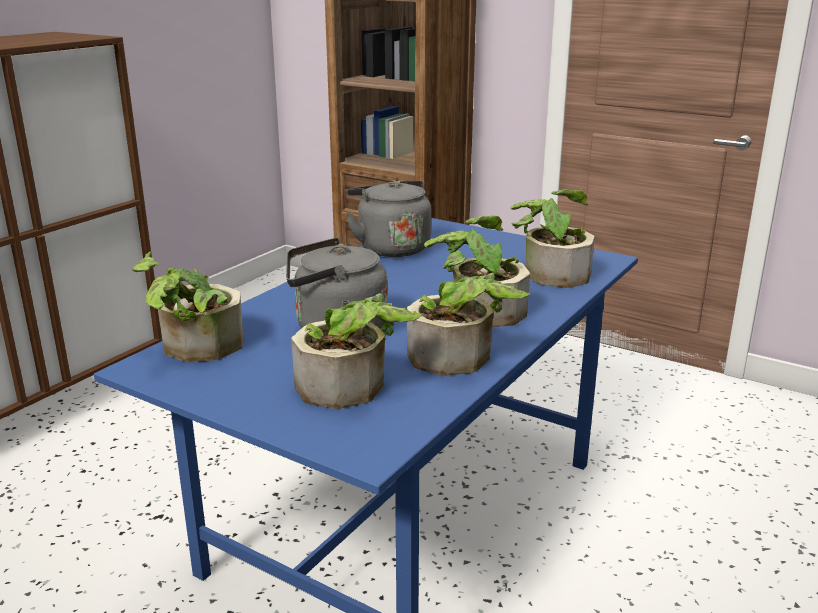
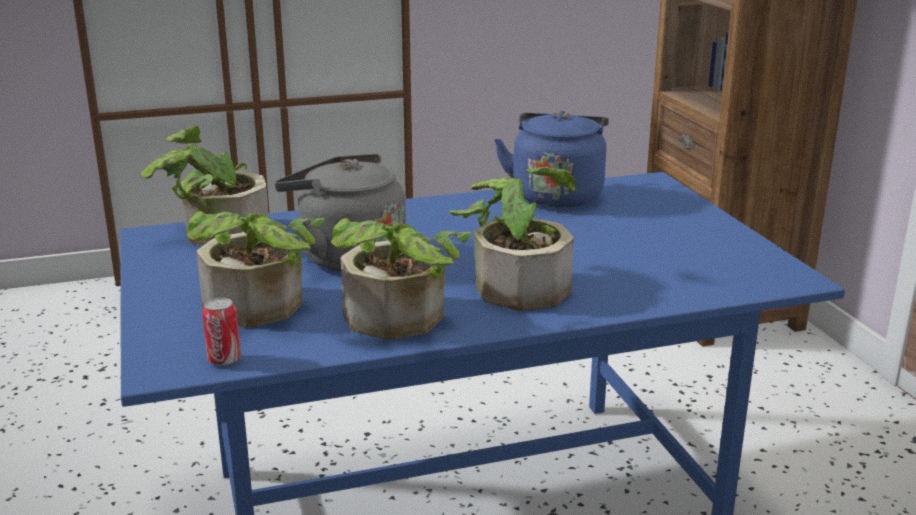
camera: 40 degrees right, 0 degrees up
grey kettle [346,180,431,257] -> blue kettle [494,111,609,208]
potted plant [510,189,595,288] -> none
none -> can [202,298,241,366]

